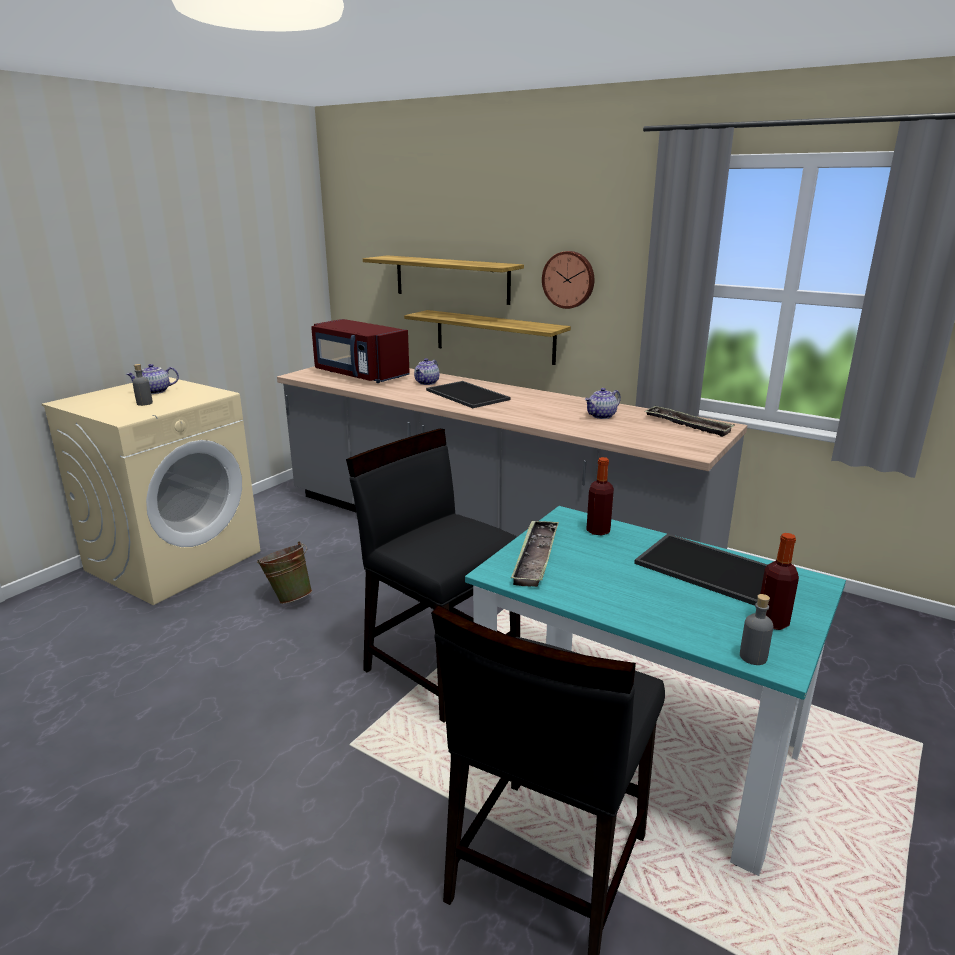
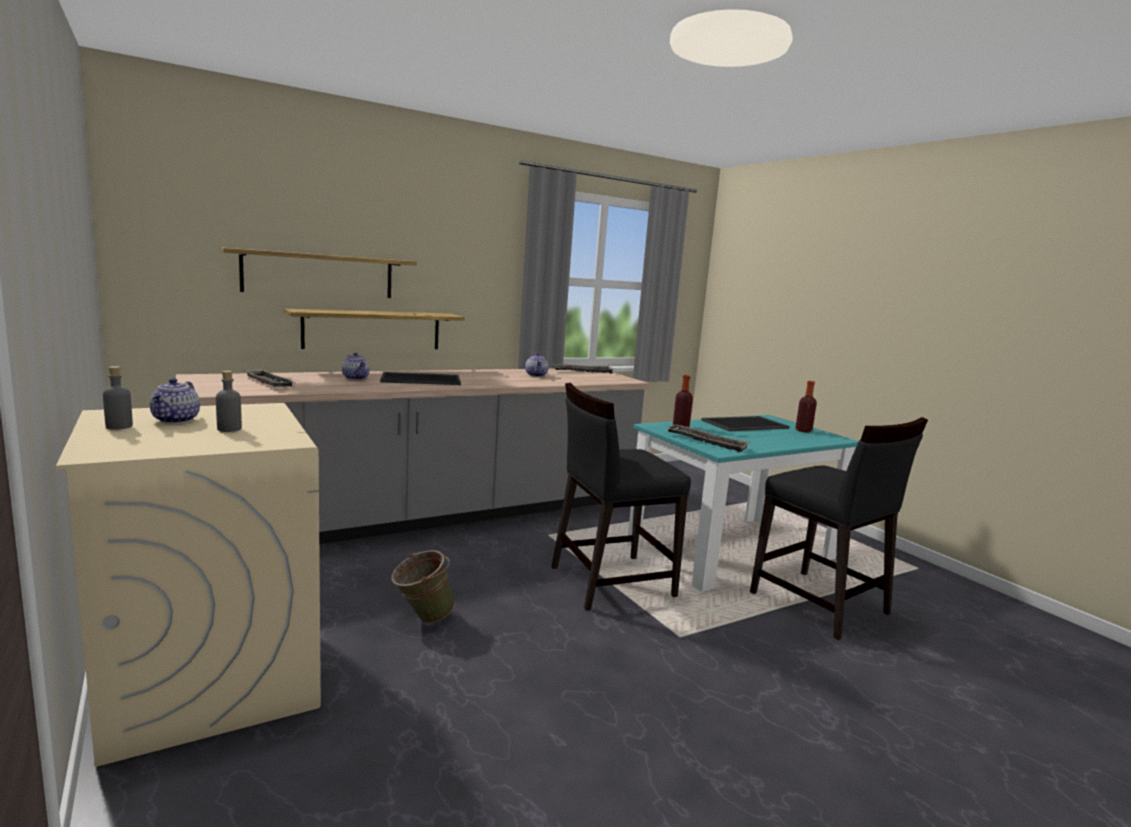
camera: 65 degrees left, 10 degrees down
red microwave [311,319,410,383] -> tray [245,369,296,387]
wall clock [542,251,594,309] -> none
grey bottle [740,594,773,665] -> grey bottle moved to [103,366,133,430]

